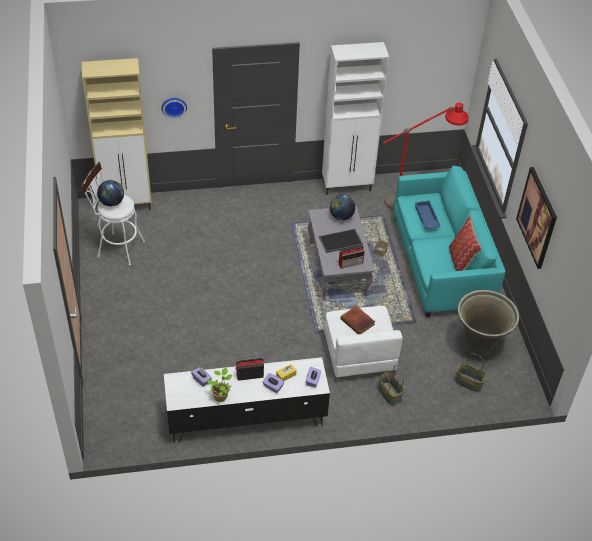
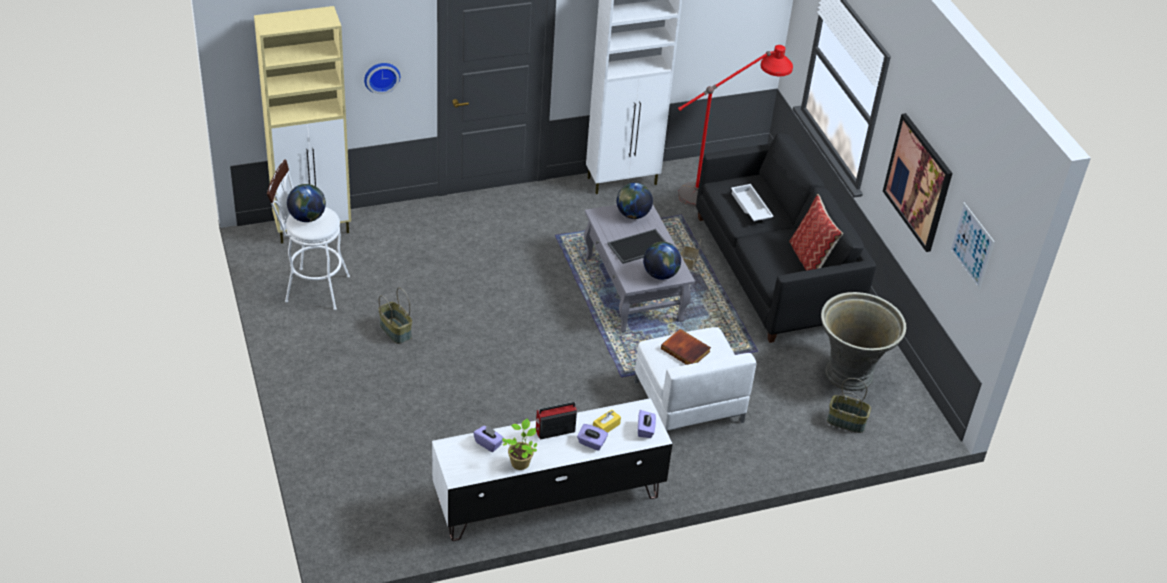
camera: 10 degrees left, 5 degrees down
radio [339,246,365,269] -> globe [643,242,681,280]
basket [378,365,404,406] -> basket moved to [379,288,412,344]
turquoise sofa [394,166,505,317] -> black sofa [696,133,876,343]
blue tray [415,200,441,229] -> white tray [731,184,774,221]
none -> picture [950,202,994,289]

